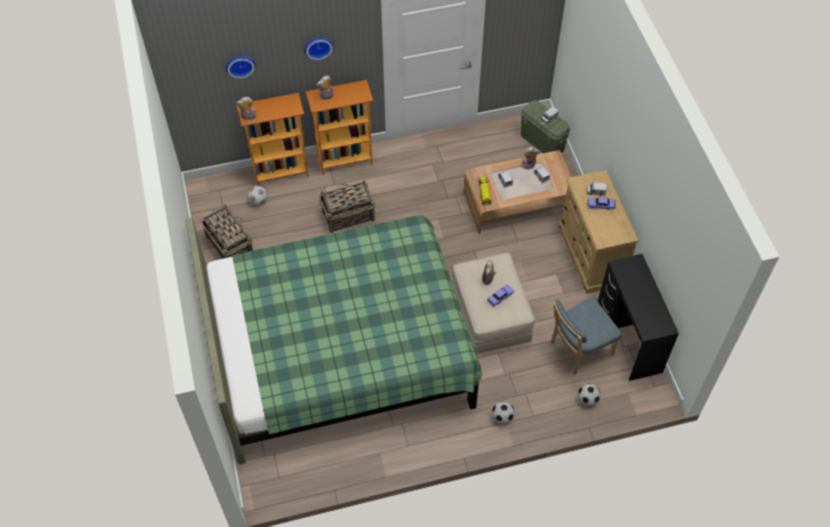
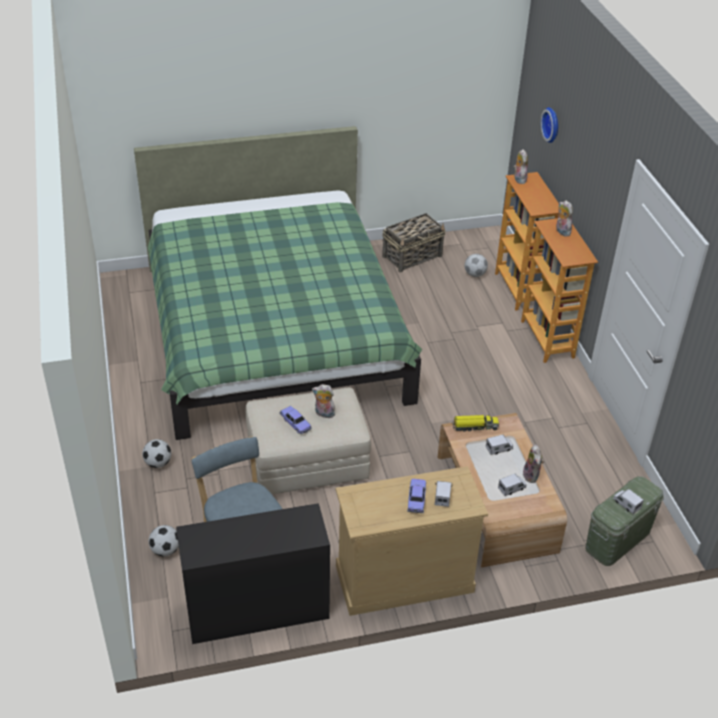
camera: 90 degrees right, 15 degrees down
wall clock [304,37,333,60] -> none
basket [320,180,375,233] -> none

